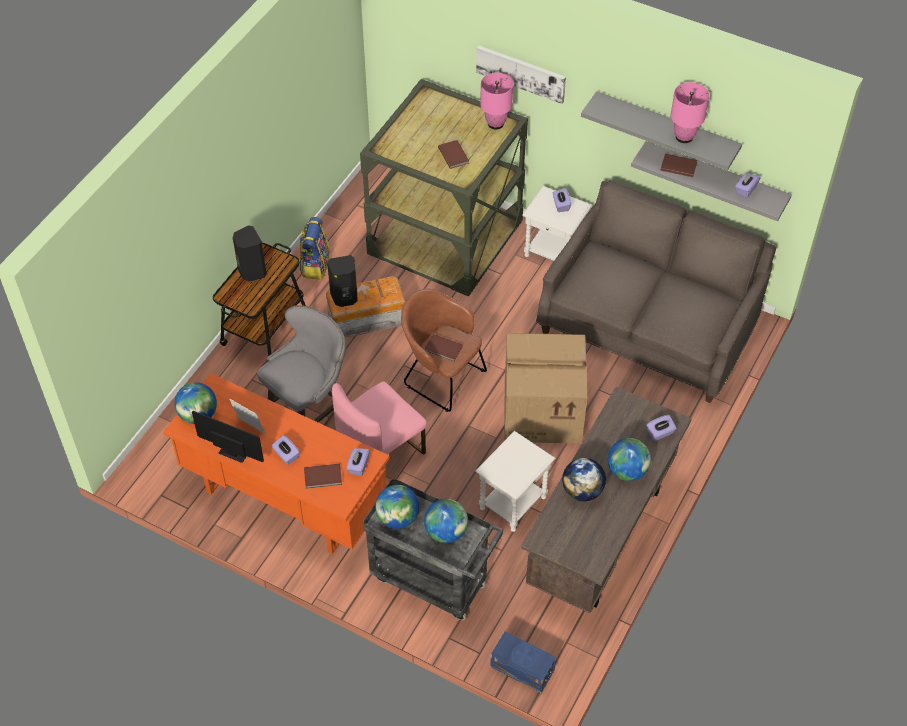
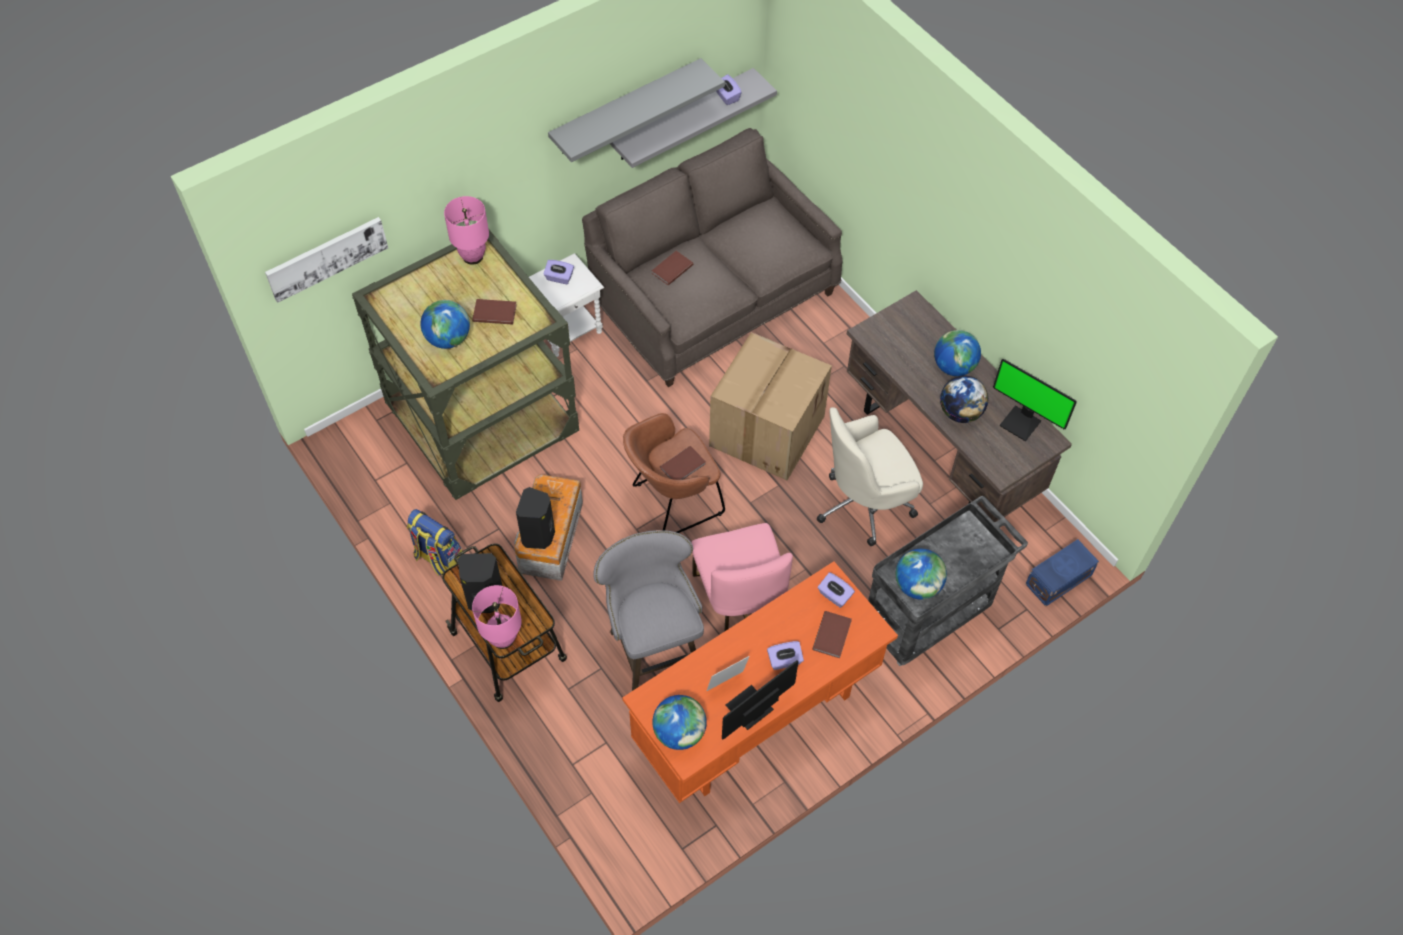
camera: 65 degrees left, 5 degrees up
globe [424,499,468,543] -> globe moved to [421,300,470,349]
white side table [475,431,556,532] -> beige office chair [817,407,923,546]
picture [476,45,566,104] -> picture moved to [265,217,388,303]
purple tissue box [646,415,676,441] -> none
brown book [660,154,697,177] -> brown book moved to [652,251,693,285]
pink table lamp [671,82,709,143] -> pink table lamp moved to [472,585,522,649]
none -> monitor [993,359,1077,441]

